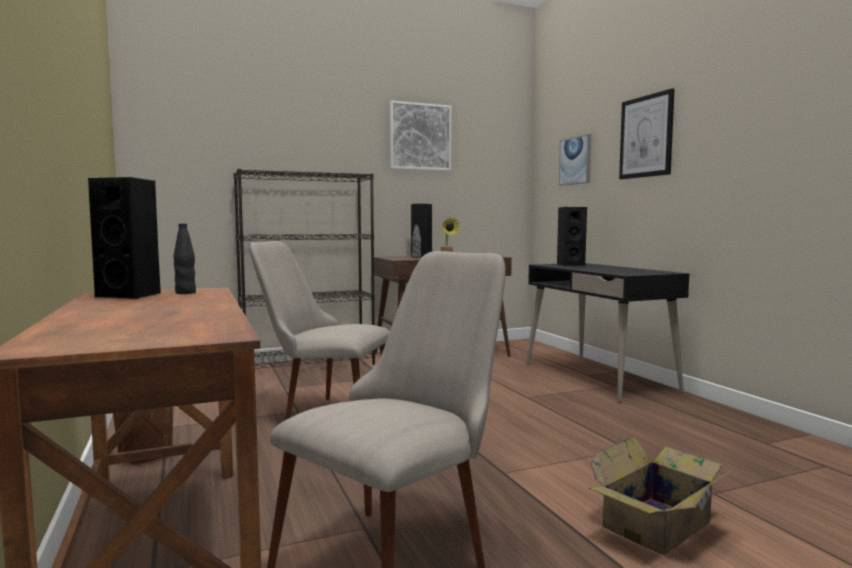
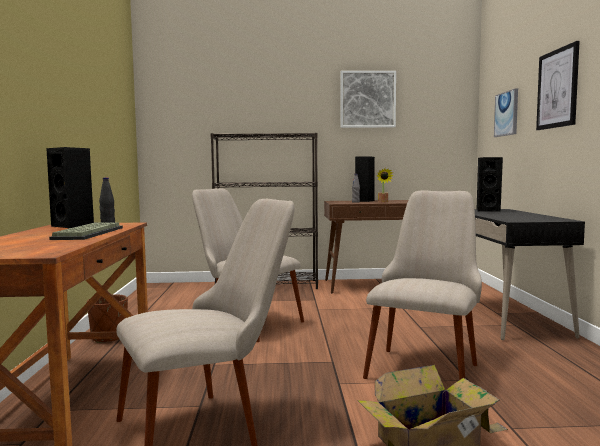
camera: 20 degrees right, 0 degrees up
none -> keyboard [49,222,123,240]
none -> beige chair [363,190,482,380]

